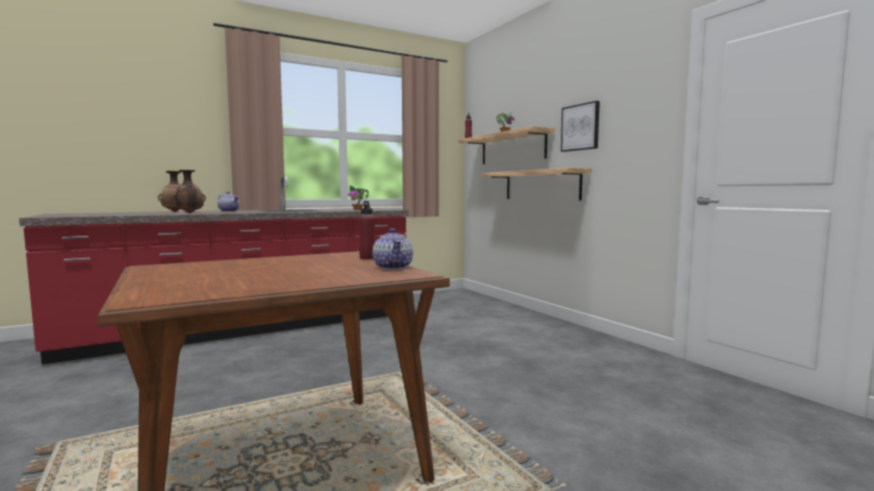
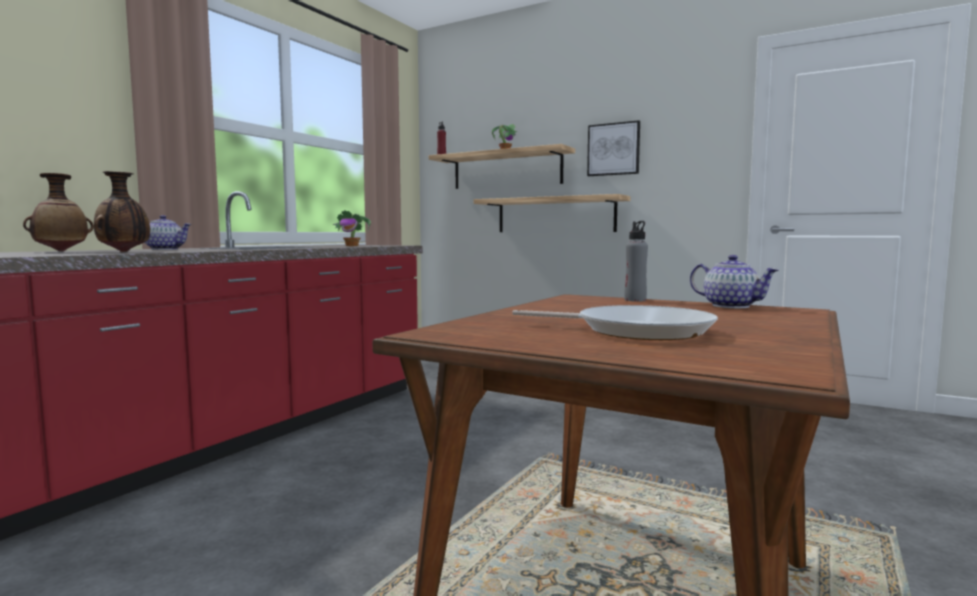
camera: 30 degrees left, 0 degrees up
red bottle [359,201,375,260] -> grey bottle [624,221,648,302]
none -> frying pan [513,305,718,340]

